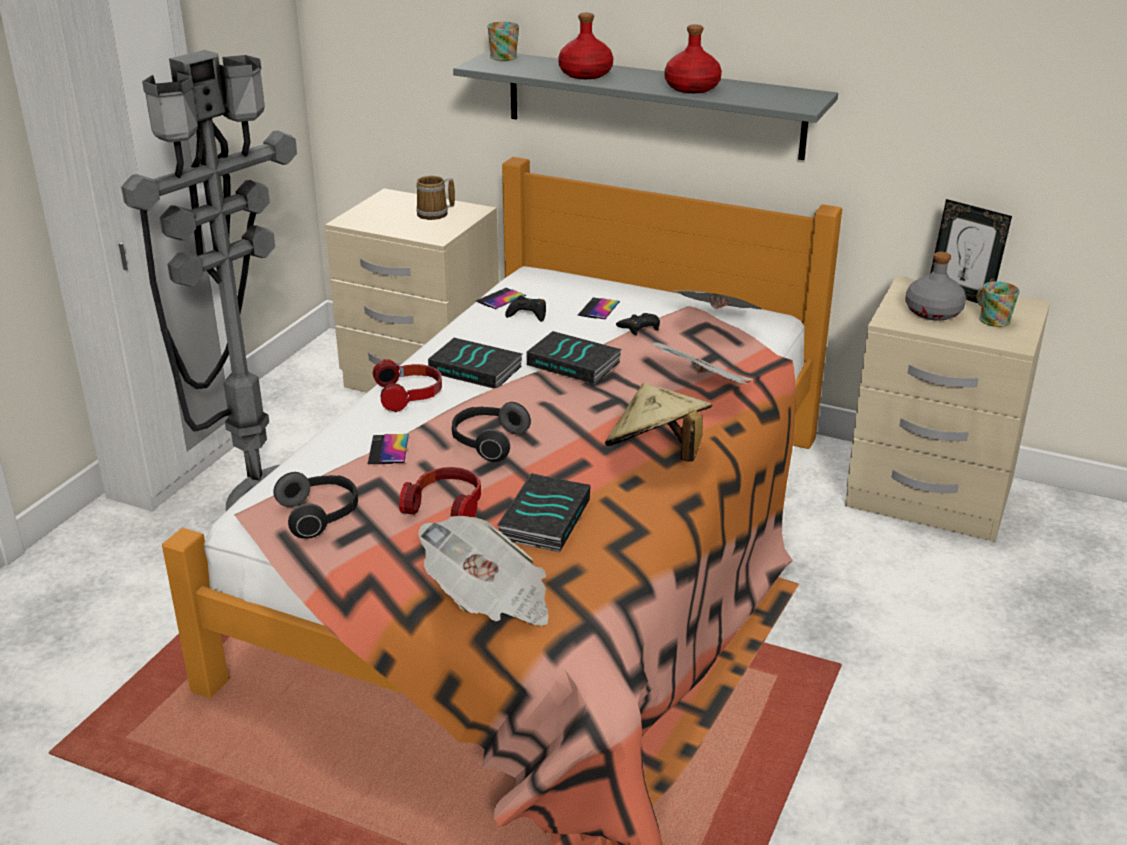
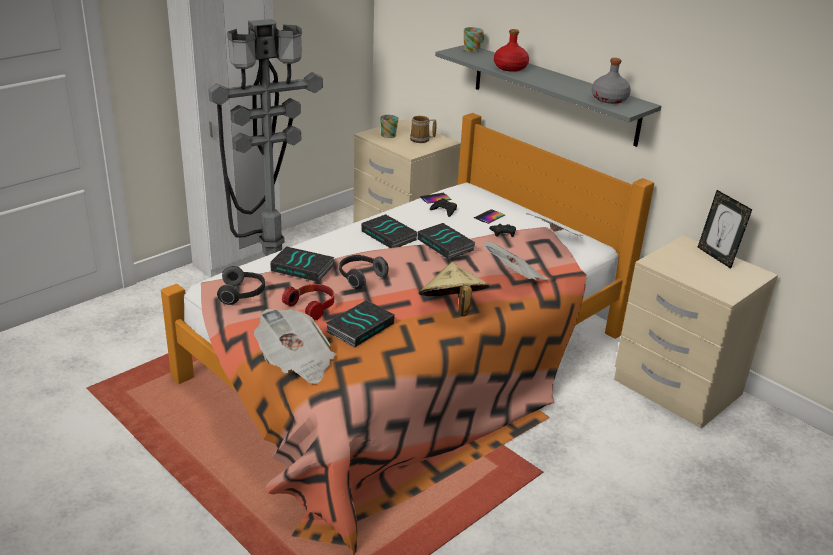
camera: 20 degrees right, 0 degrees up
phone [368,434,409,464] -> book [270,246,334,282]
headphones [372,359,442,412] -> none
red bottle [665,24,722,93] -> none
grey bottle [905,252,966,321] -> grey bottle moved to [592,58,631,104]
mug [977,281,1020,327] -> mug moved to [380,115,399,138]

